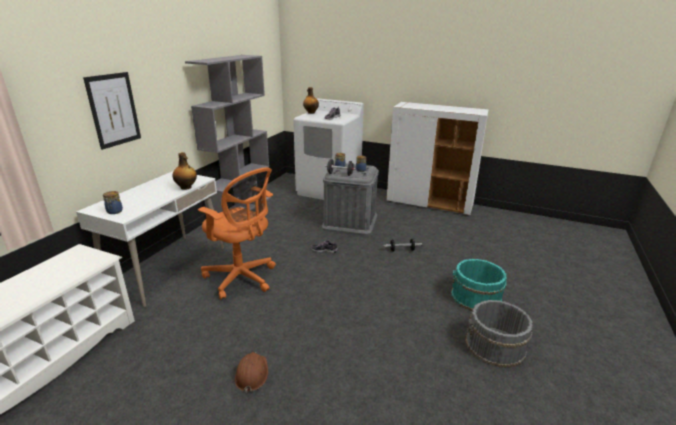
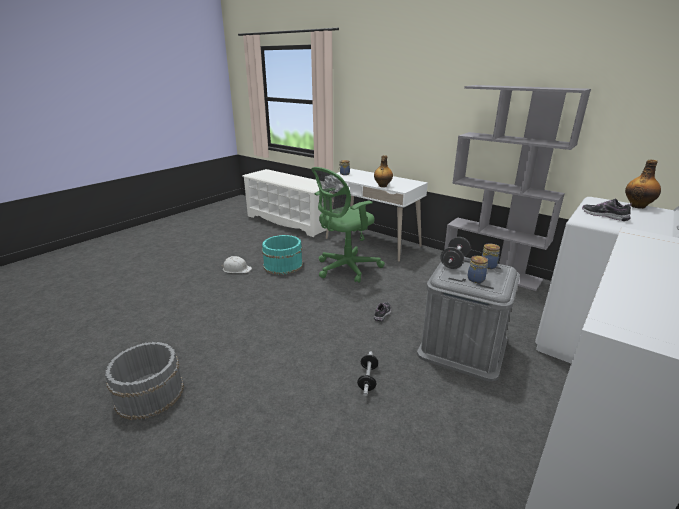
camera: 105 degrees right, 0 degrees up
picture [83,72,141,150] -> none
orange office chair [198,167,276,299] -> green office chair [311,167,385,283]
brown hard hat [235,352,268,394] -> white hard hat [221,256,252,273]
turquoise bucket [451,259,506,311] -> turquoise bucket moved to [262,235,303,275]

